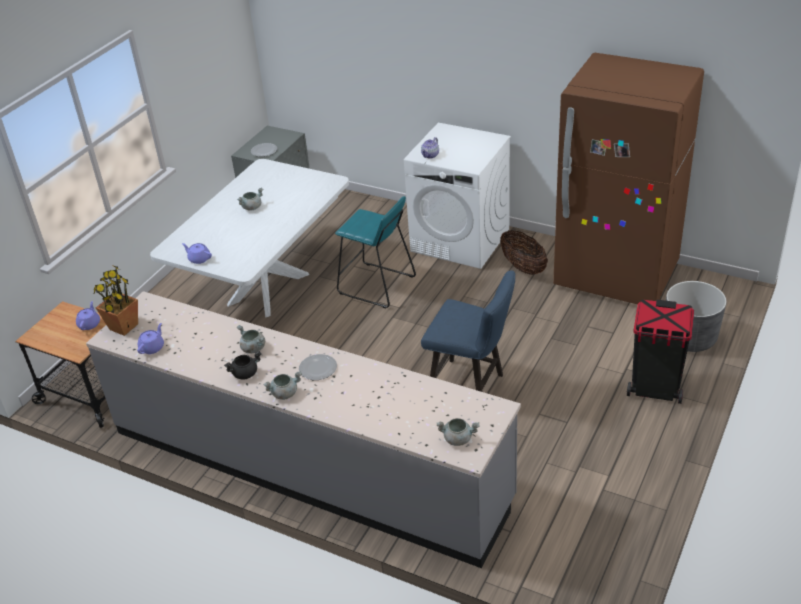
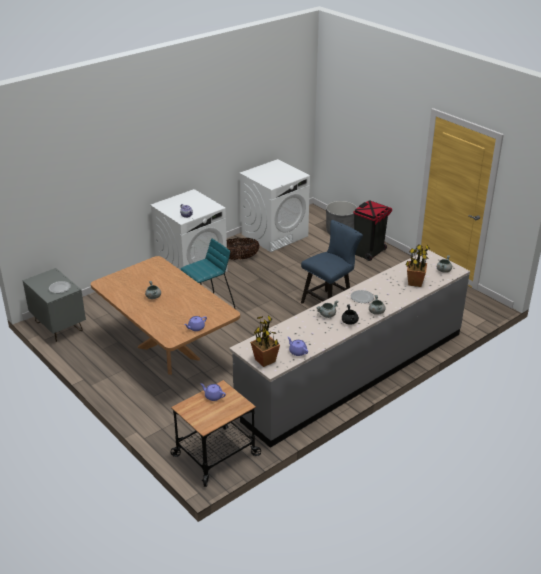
camera: 70 degrees left, 5 degrees down
white dining table [150,159,349,317] -> brown dining table [91,256,240,375]
brown fridge [553,53,704,304] -> white washing machine [239,159,310,252]
none -> potted plant [406,244,430,287]

